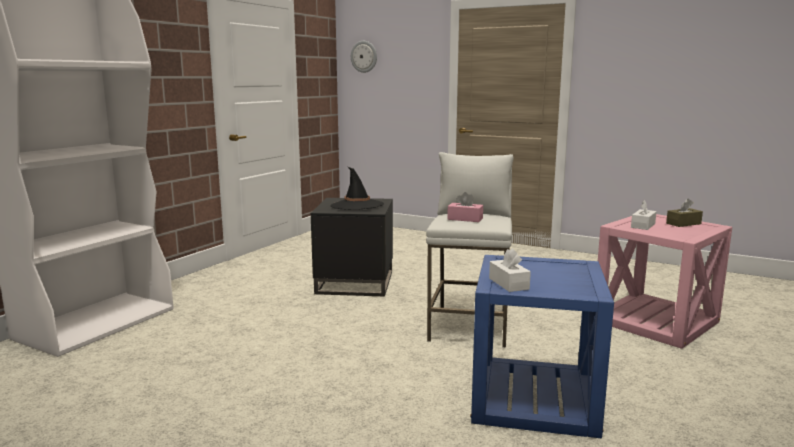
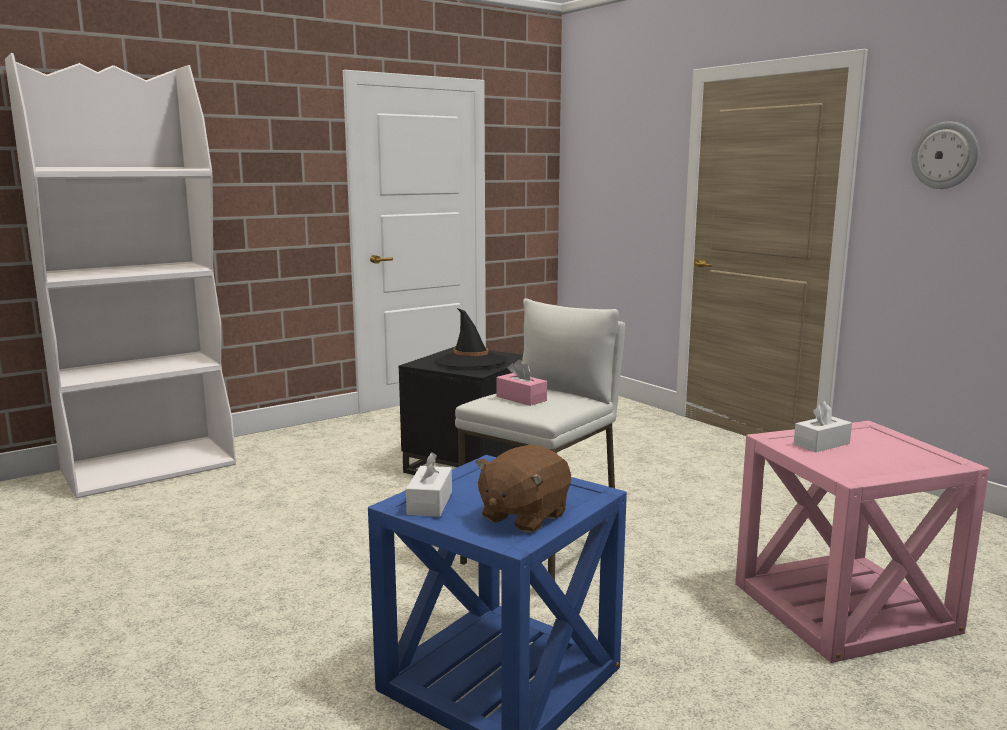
camera: 25 degrees right, 0 degrees up
wall clock [351,41,377,73] -> wall clock moved to [911,122,978,189]
brown tissue box [666,199,703,227] -> none
none -> brown plush toy [476,445,571,533]

